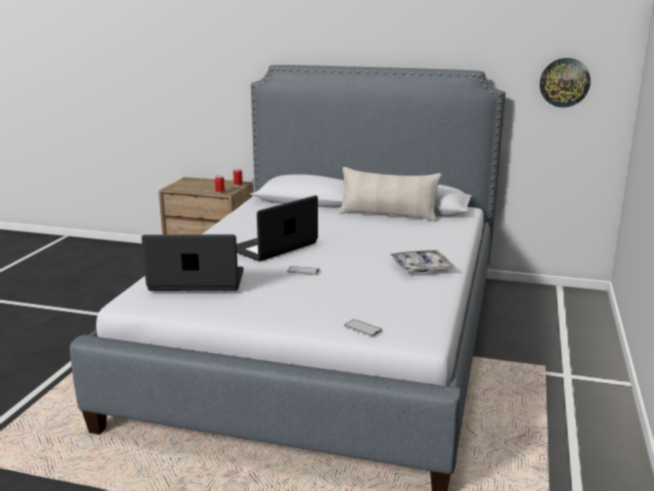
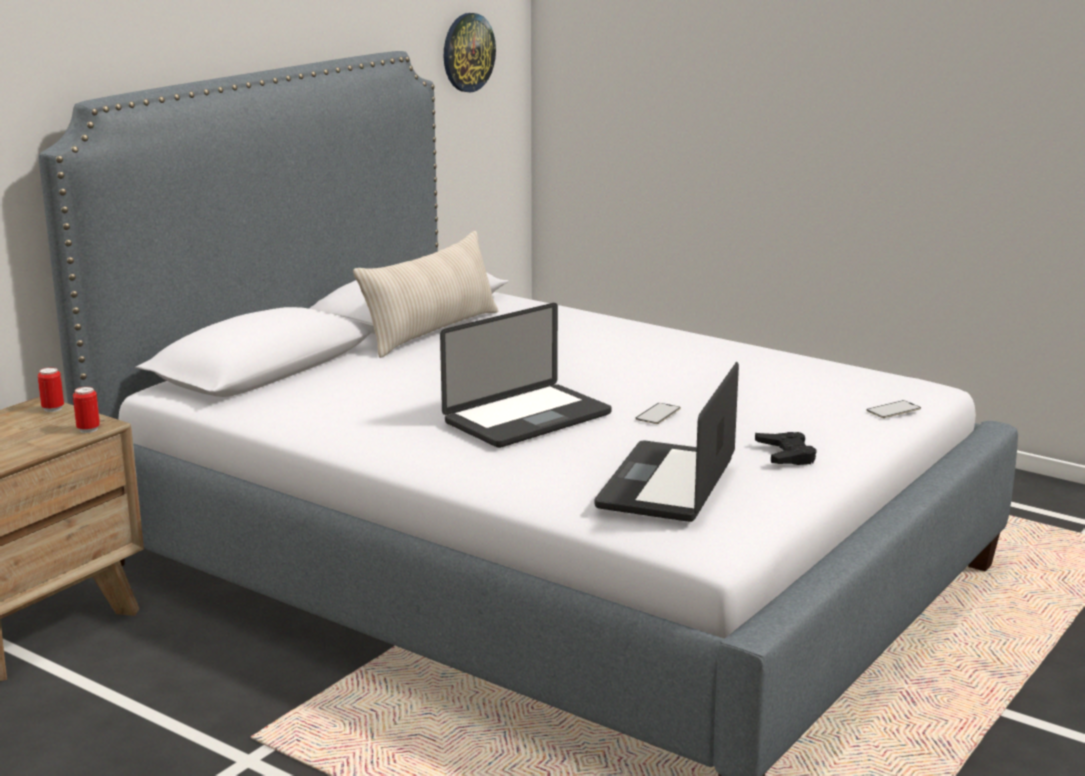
camera: 70 degrees left, 0 degrees up
laptop [237,195,318,262] -> laptop turned 105 degrees counterclockwise [440,303,612,448]
tray [391,250,454,272] -> none
none -> black game controller [755,432,817,465]

